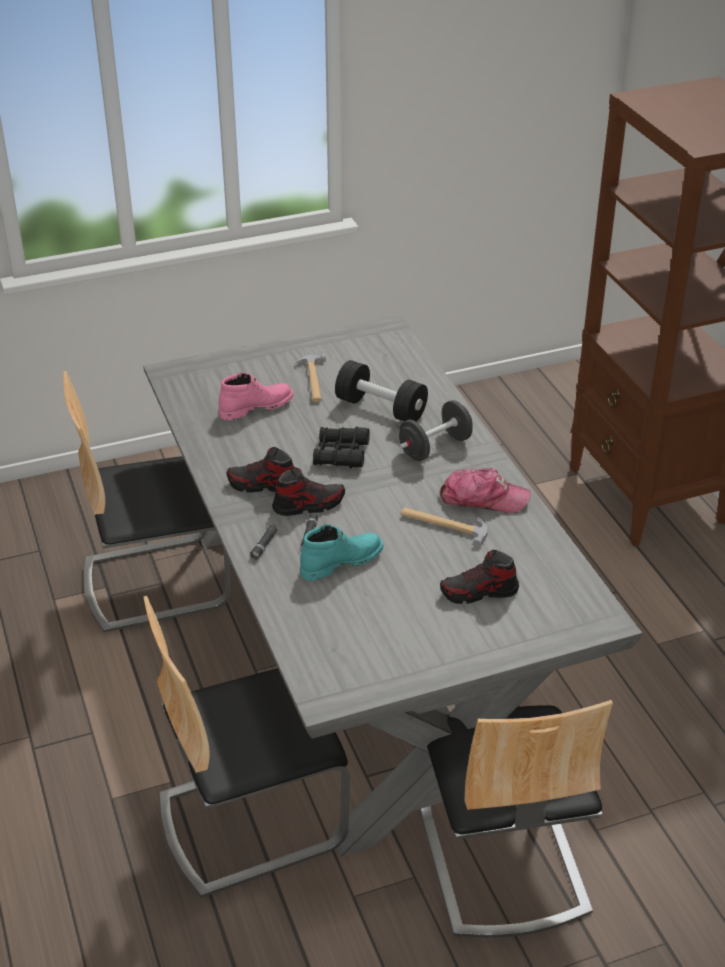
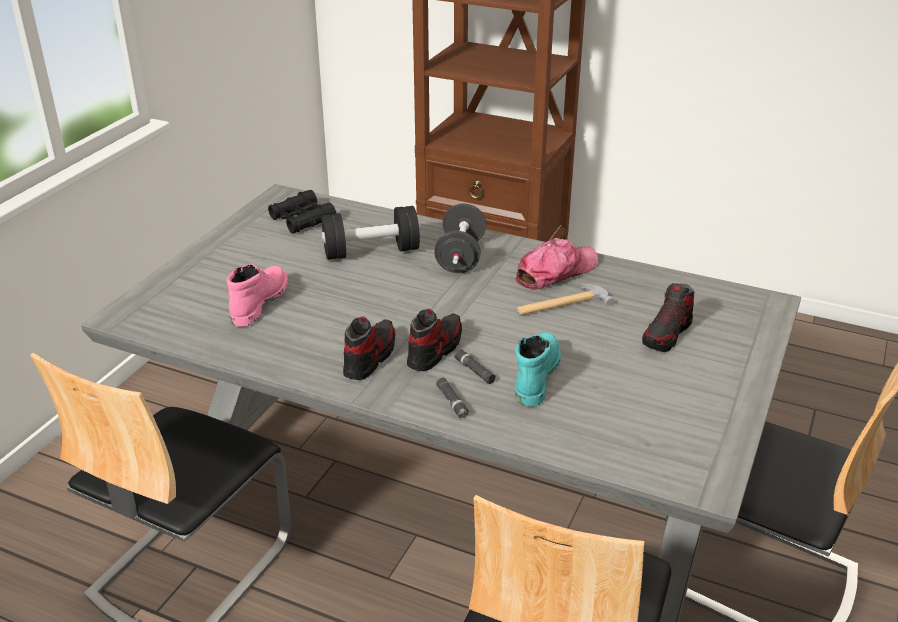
camera: 45 degrees left, 5 degrees down
shoe [226,447,294,493] -> shoe turned 150 degrees clockwise [343,317,395,380]
hammer [295,354,326,402] -> none
black binoculars [313,426,370,468] -> black binoculars moved to [268,190,336,234]

